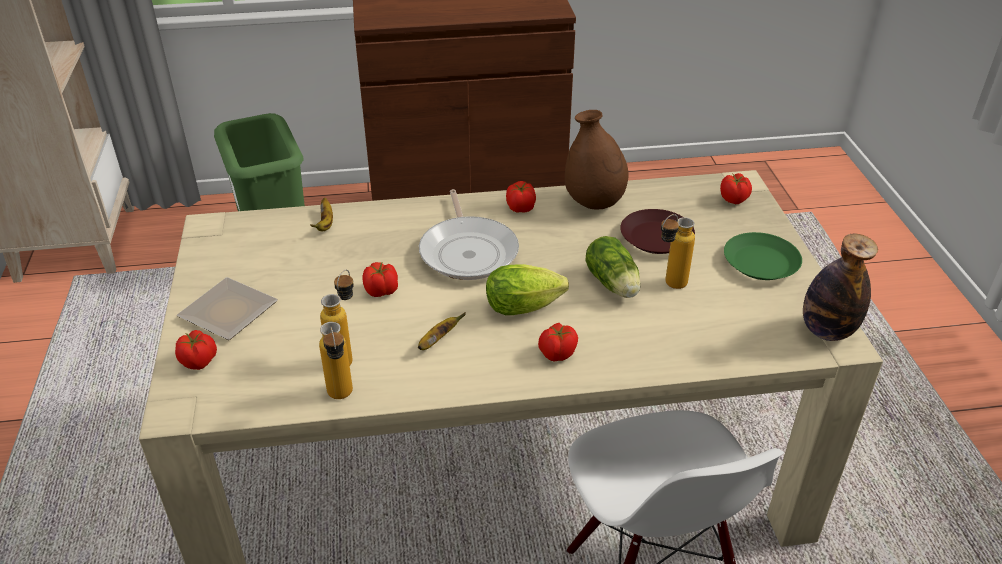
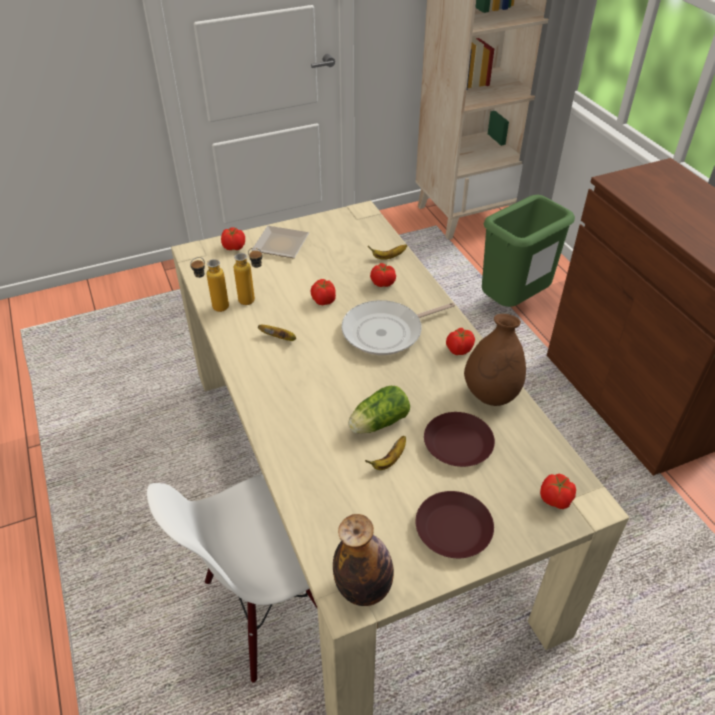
camera: 75 degrees right, 5 degrees up
lettuce [486,264,569,315] -> none
tomato [538,323,578,362] -> tomato moved to [370,263,396,287]
bottle [661,214,695,289] -> banana [365,436,406,470]
green plate [724,232,802,280] -> brown plate [416,491,494,558]

